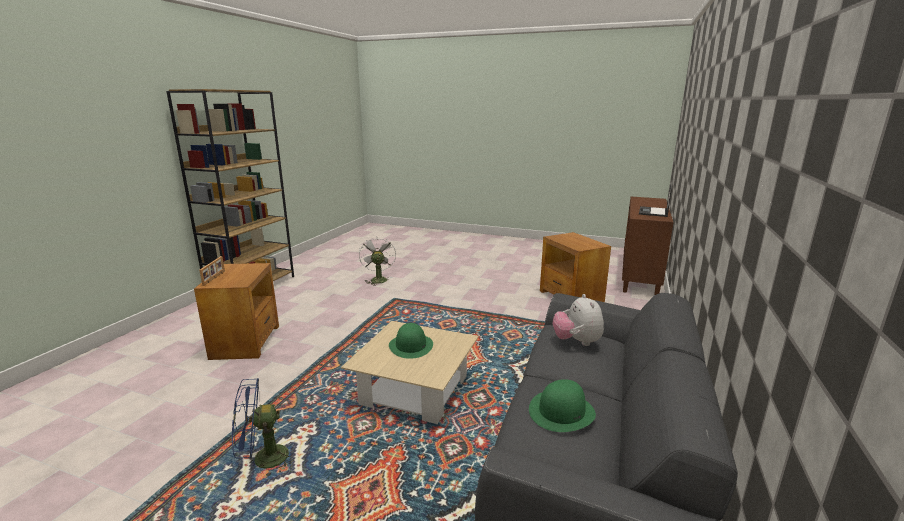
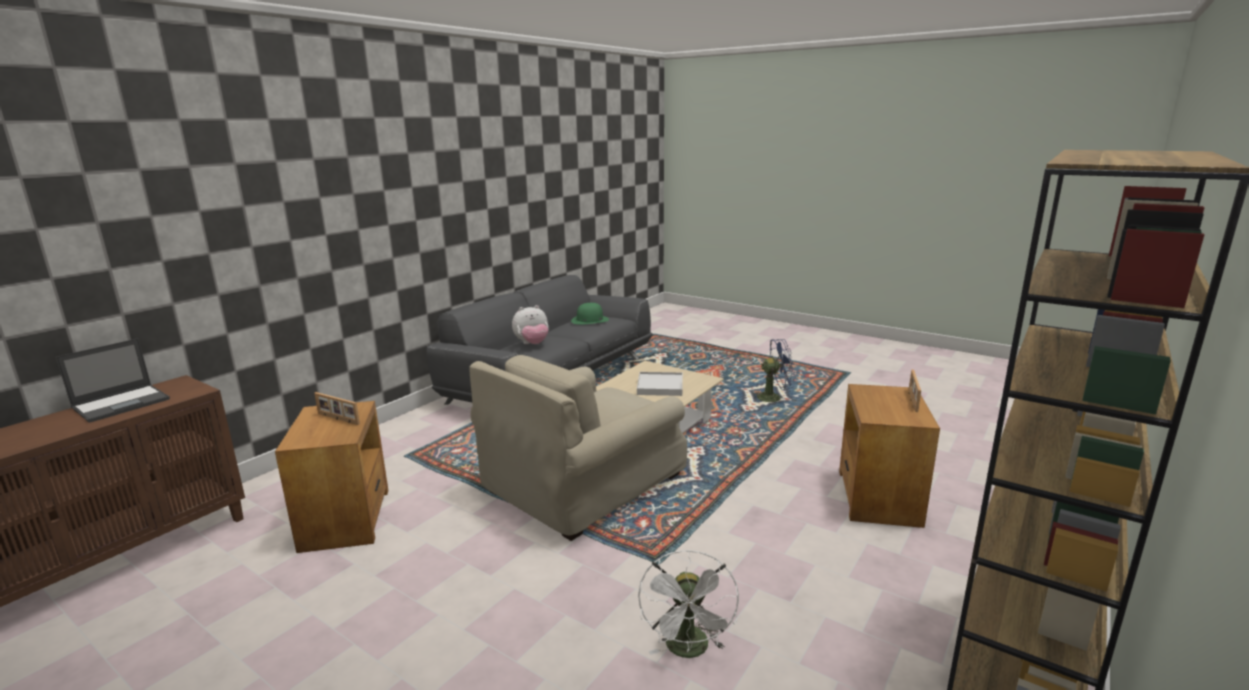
camera: 165 degrees left, 0 degrees up
green hat [389,323,433,359] -> white tray [637,372,683,396]
plush toy [552,294,604,346] -> plush toy turned 60 degrees clockwise [512,305,549,344]
none -> picture frame [314,392,360,425]
none -> beige armchair [469,355,687,541]

